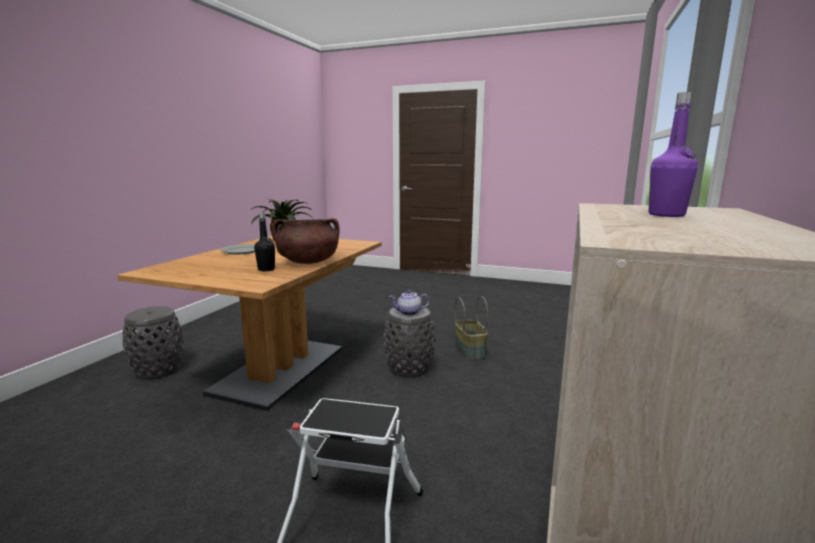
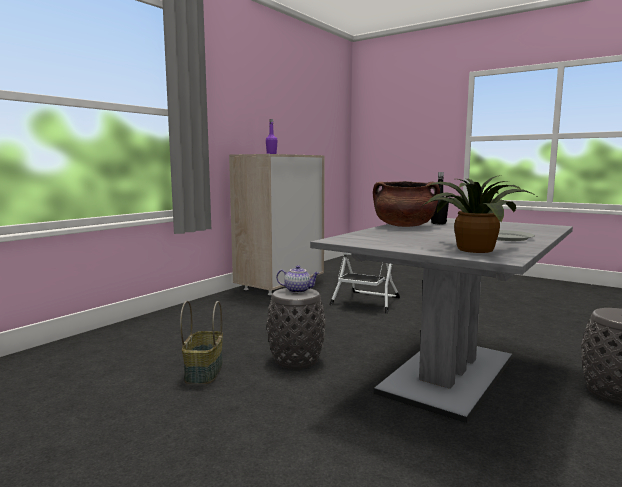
camera: 165 degrees left, 5 degrees down
brown dining table [117,235,382,411] -> grey dining table [310,218,573,423]

